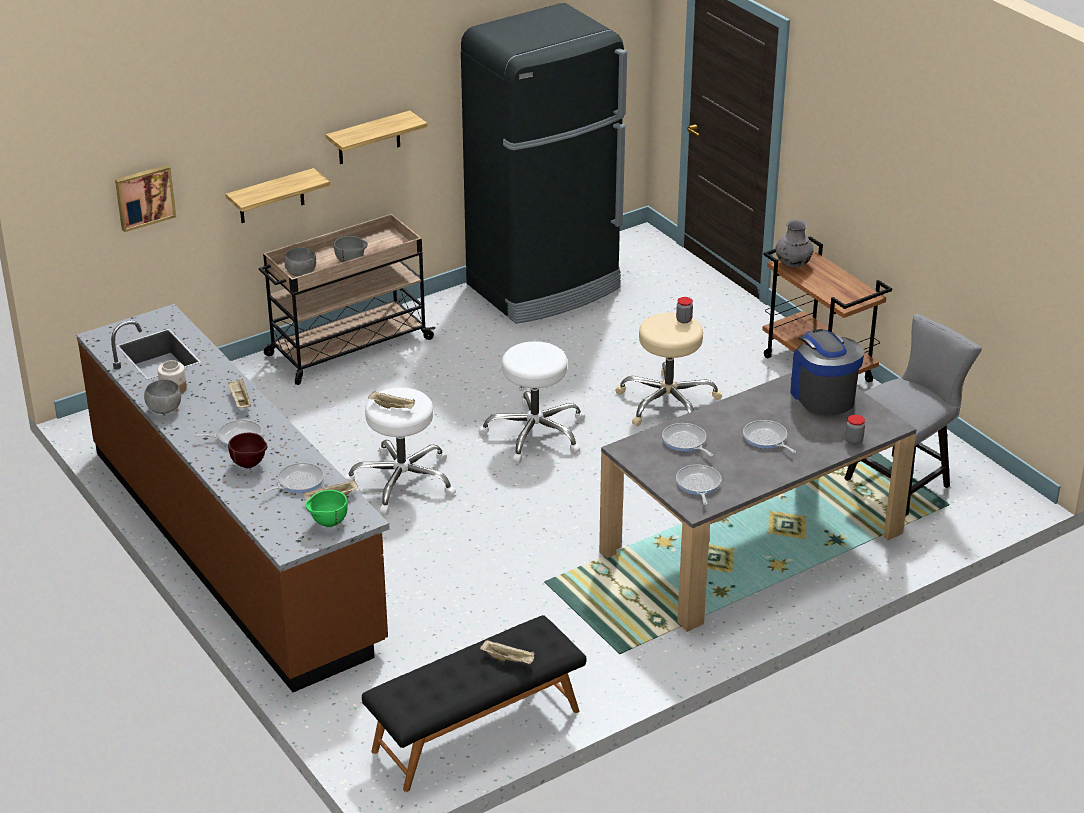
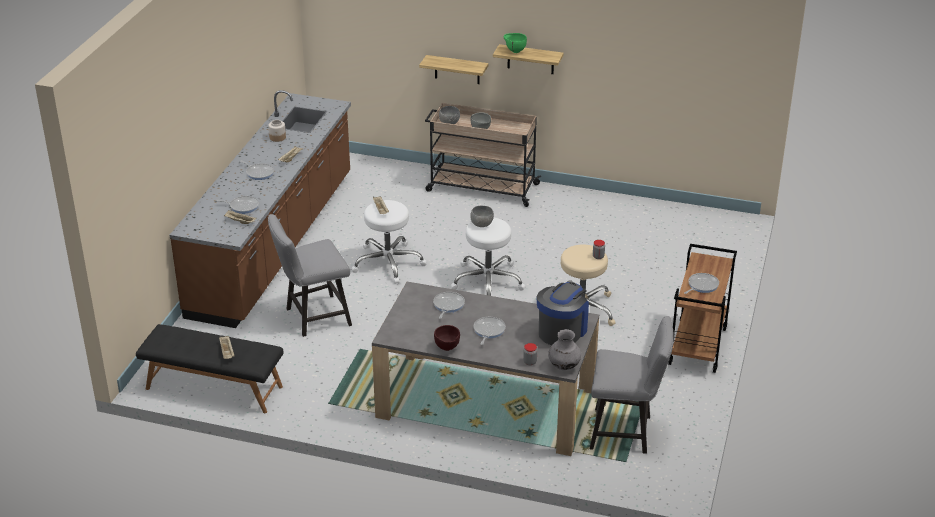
camera: 50 degrees right, 0 degrees up
picture [115,165,176,232] -> none
grey bowl [144,379,181,414] -> grey bowl moved to [470,206,494,227]
brown bowl [228,433,268,468] -> brown bowl moved to [434,325,460,351]
green bowl [305,490,348,527] -> green bowl moved to [504,33,527,53]
black fridge [461,3,627,324] -> none
frying pan [676,465,722,505] -> frying pan moved to [684,273,719,294]
grey vase [776,219,814,268] -> grey vase moved to [548,329,581,370]
none -> grey chair [268,214,352,337]

